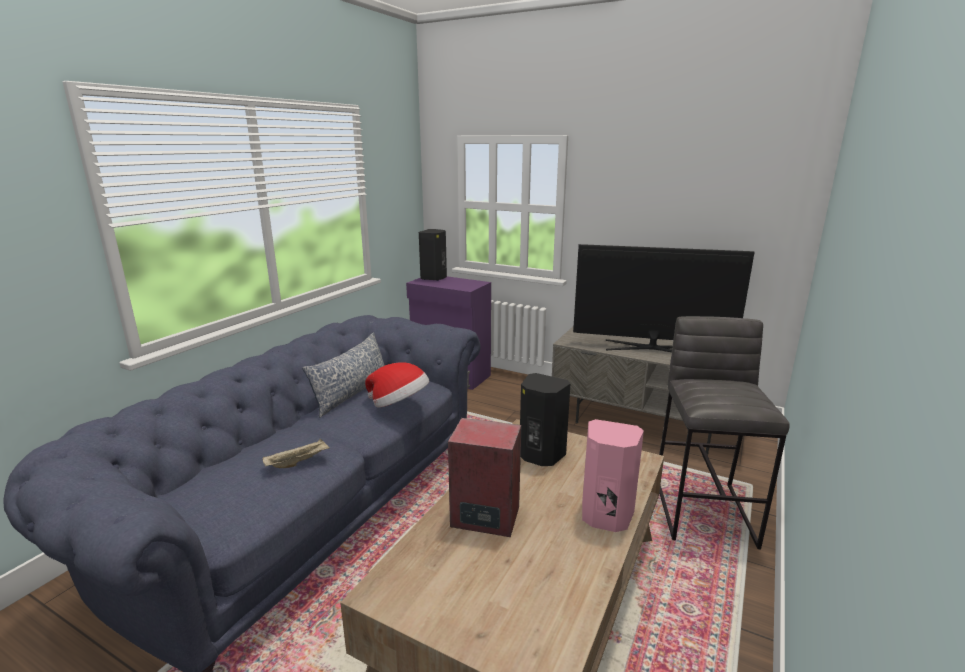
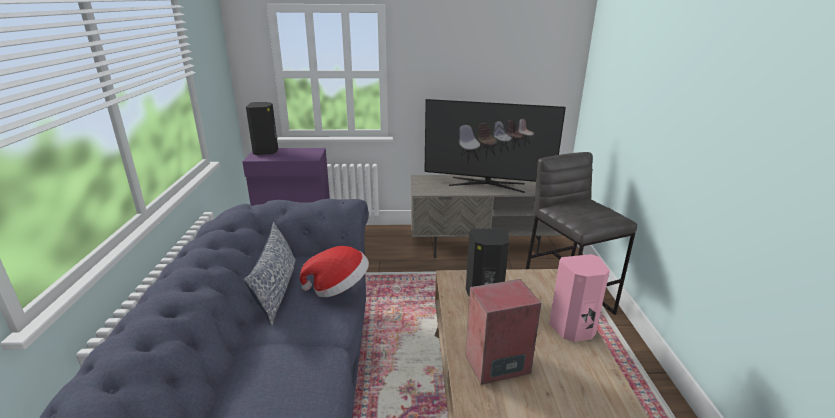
camera: 30 degrees left, 5 degrees up
beige tray [262,439,330,468] -> none
television [573,244,755,352] -> television turned 150 degrees counterclockwise [425,99,566,193]

